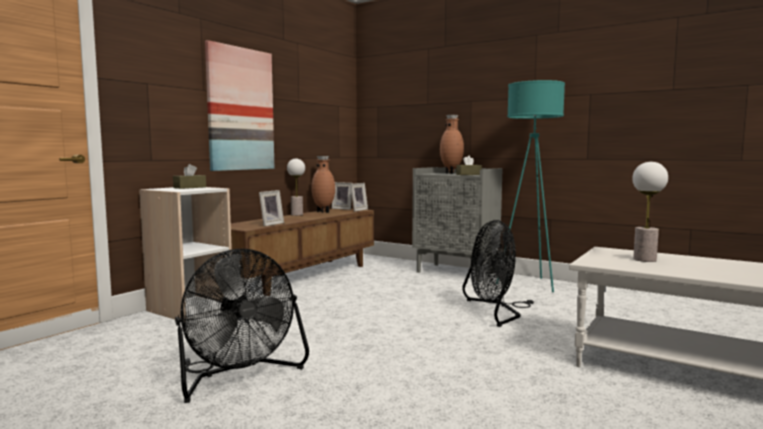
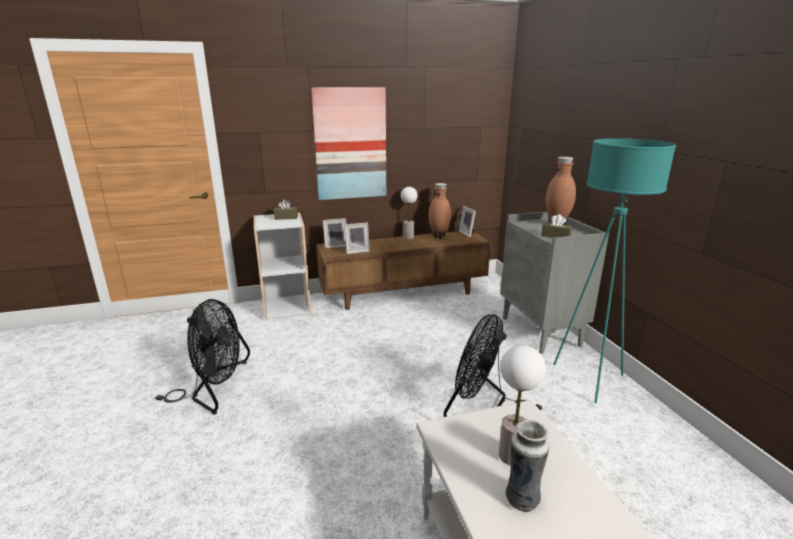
camera: 40 degrees right, 15 degrees up
black fan [175,249,309,403] -> black fan turned 90 degrees counterclockwise [155,299,250,415]
picture frame [351,183,368,212] -> picture frame moved to [323,218,346,249]
none -> vase [506,420,549,512]

